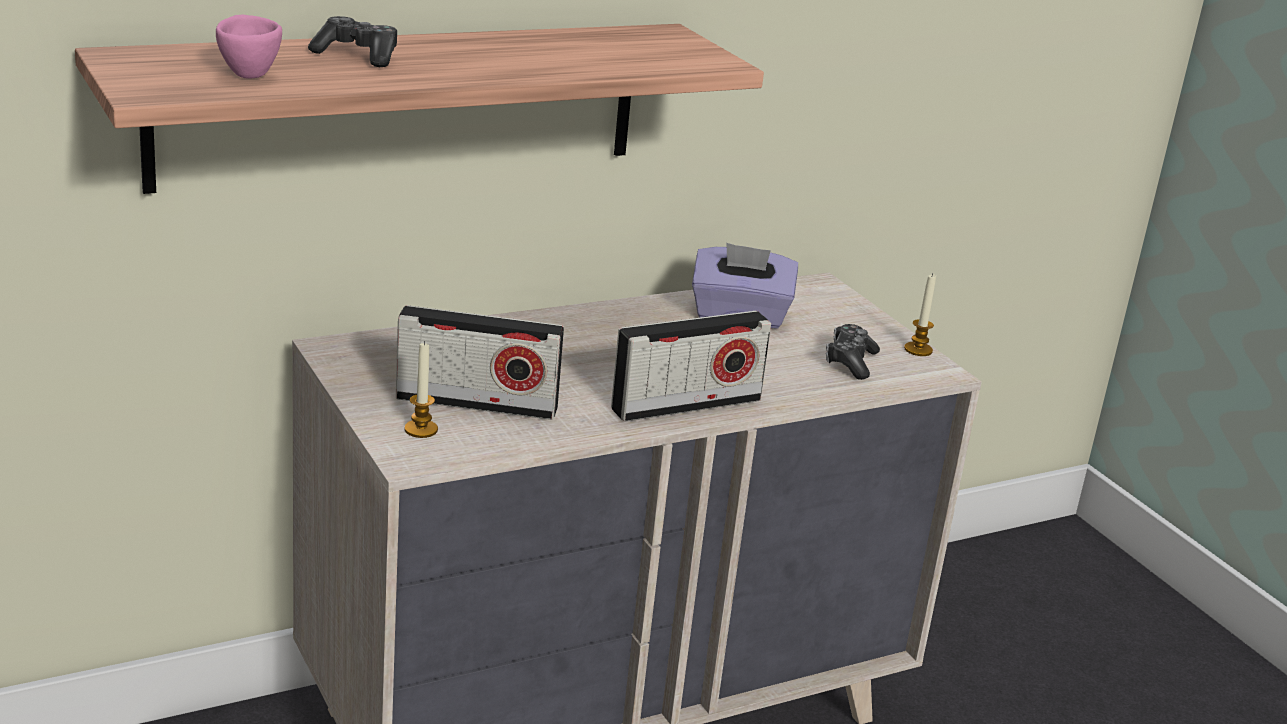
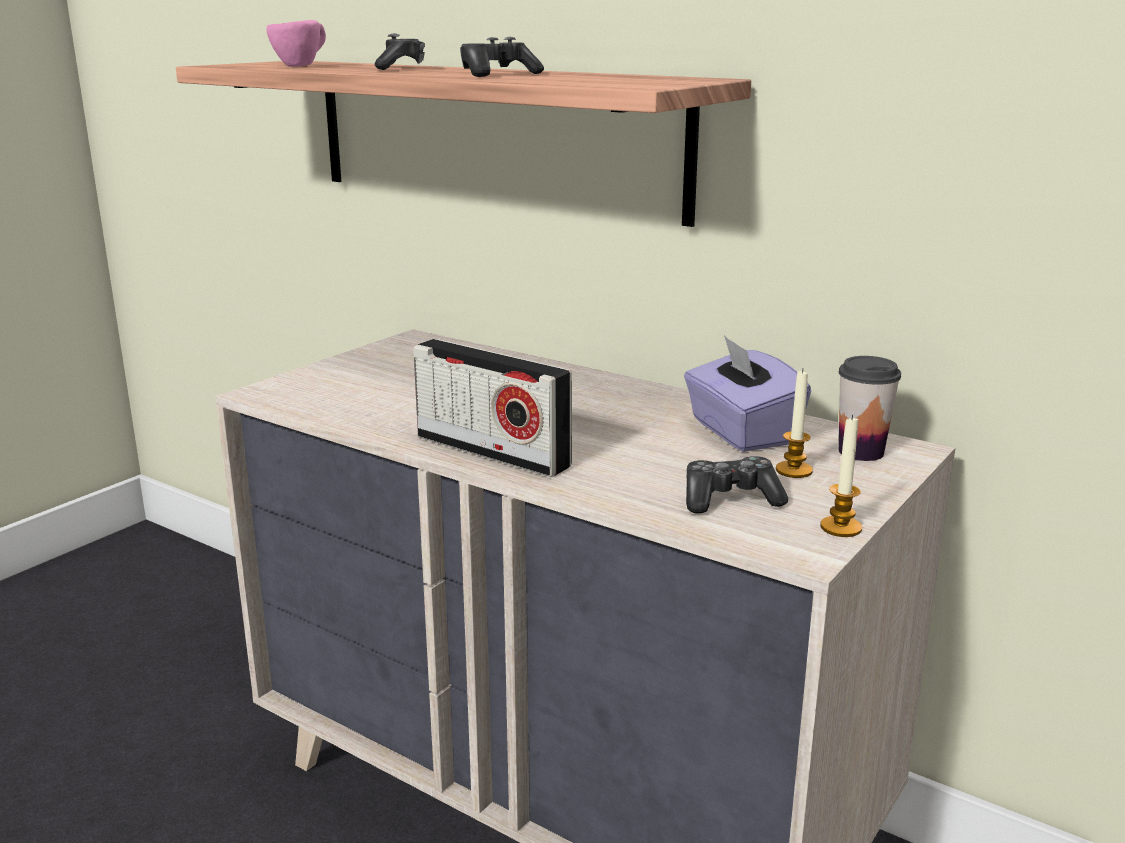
camera: 65 degrees right, 5 degrees down
radio [396,305,564,420] -> none
candle [404,341,438,438] -> candle moved to [776,369,813,478]
none -> game controller [460,37,544,77]
none -> cup [839,356,901,461]

